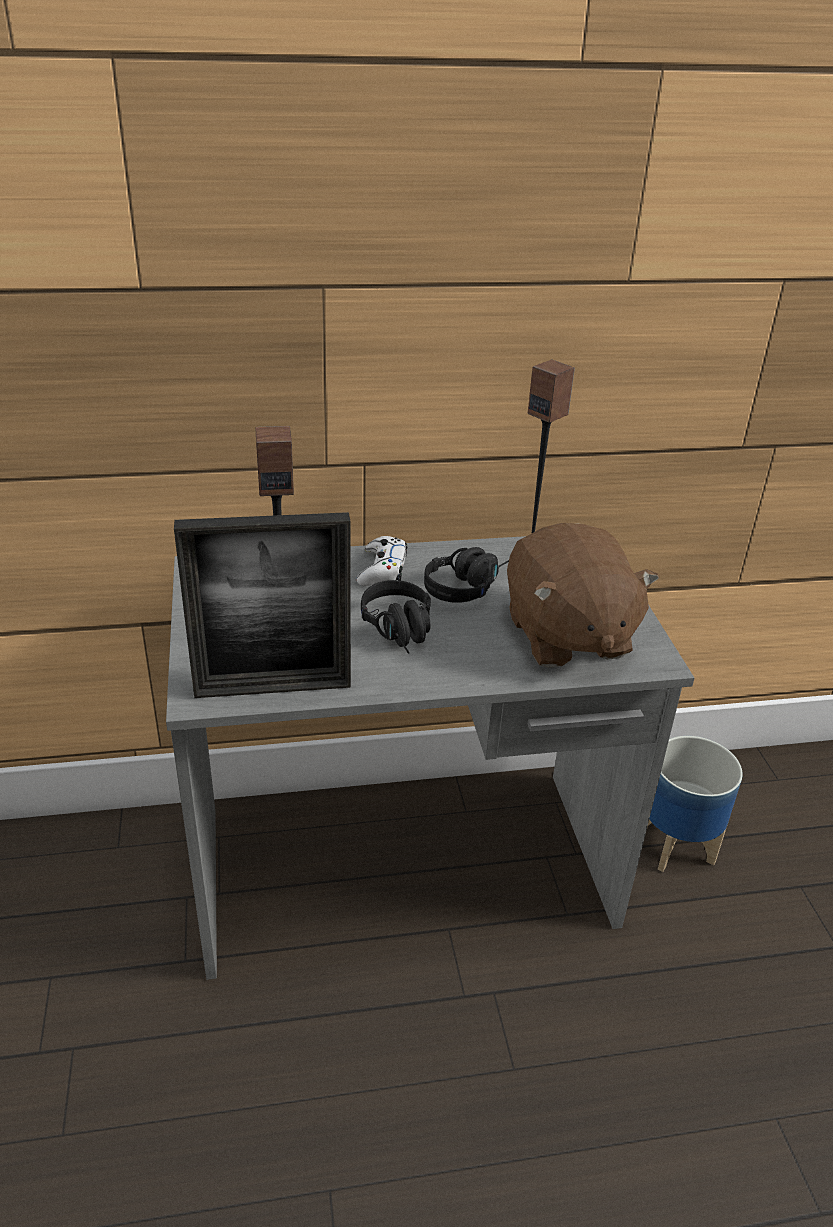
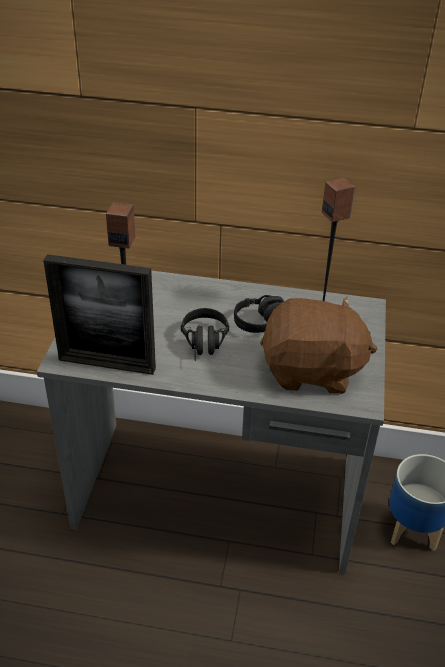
camera: 20 degrees right, 5 degrees up
white game controller [357,536,407,586] -> none
brown plush toy [507,523,660,668] -> brown plush toy turned 90 degrees counterclockwise [260,296,377,394]

